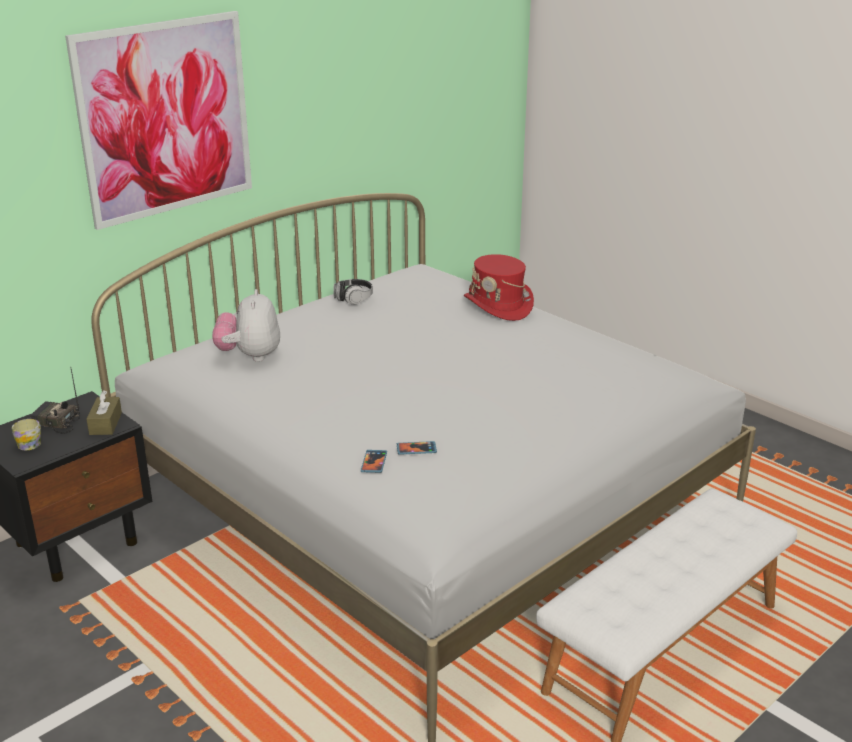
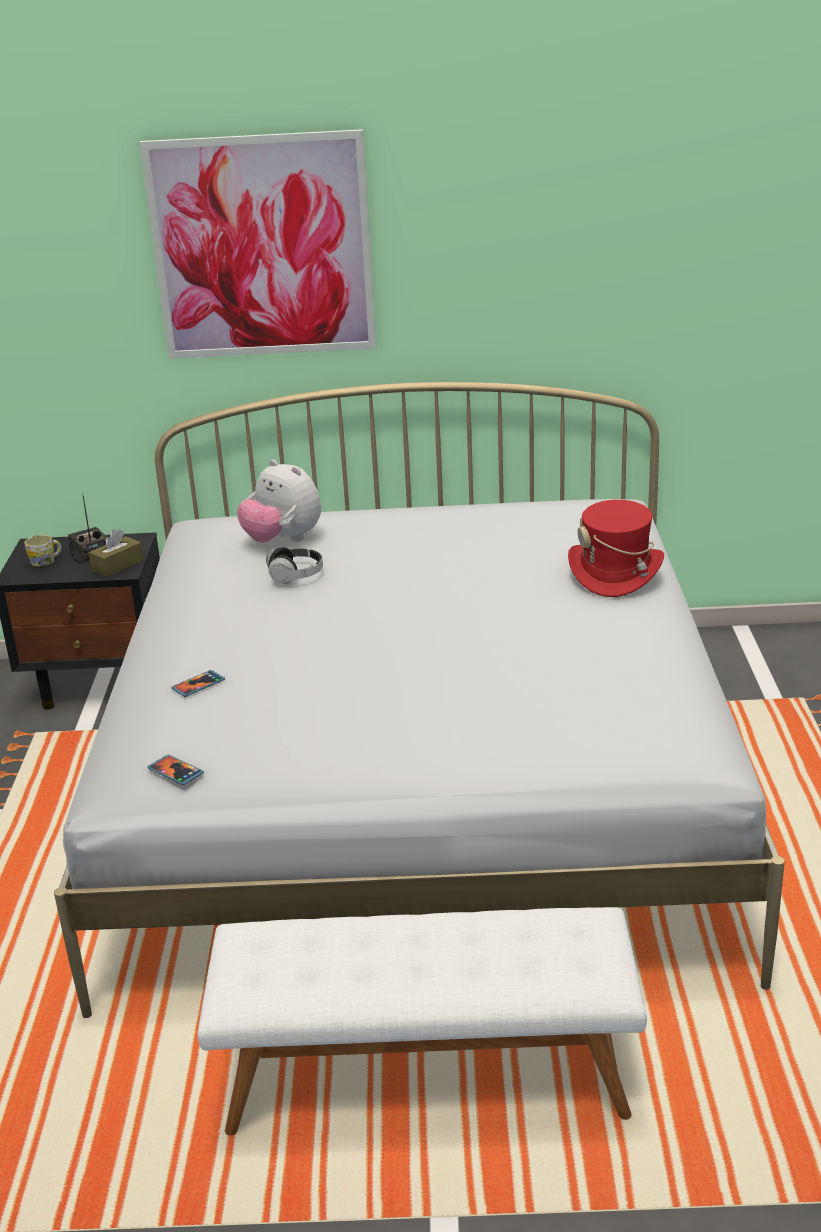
camera: 45 degrees right, 0 degrees up
plush toy [212,289,280,362] -> plush toy turned 90 degrees counterclockwise [237,459,321,543]
headphones [333,279,373,305] -> headphones moved to [266,546,323,584]
phone [397,441,437,455] -> phone moved to [147,755,204,785]

